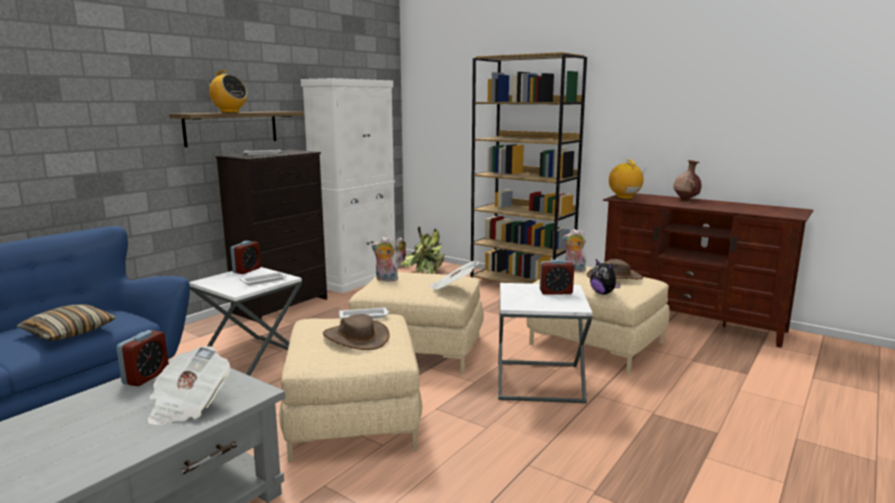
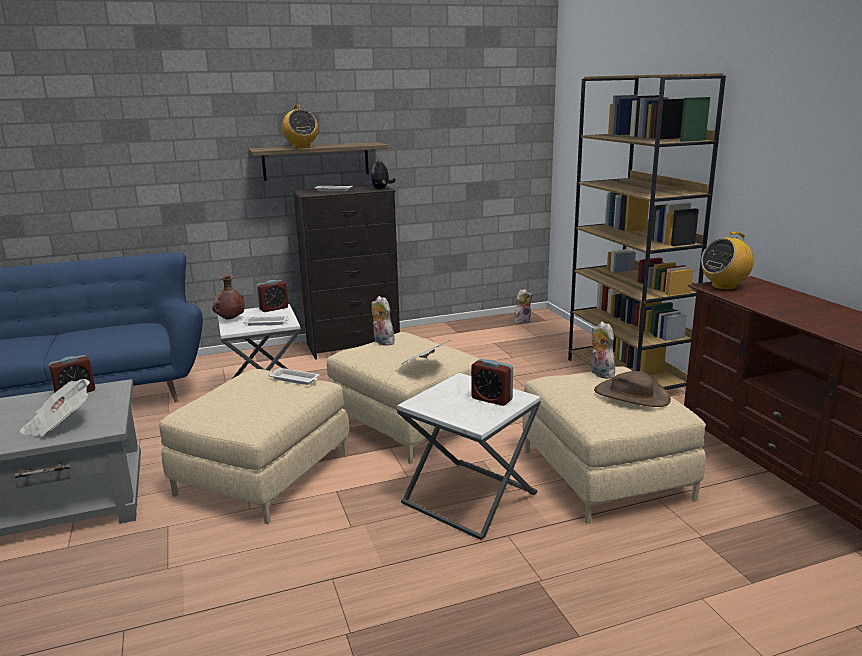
camera: 35 degrees right, 5 degrees up
pillow [16,304,116,341] -> none
white cabinet [301,78,396,293] -> none
brown hat [323,314,390,350] -> none
potted plant [401,226,445,274] -> none
plush toy [590,259,621,294] -> plush toy moved to [370,159,395,189]
radio [609,160,644,199] -> radio turned 135 degrees counterclockwise [701,232,754,290]
brown vase [673,160,701,200] -> brown vase moved to [212,275,245,320]

